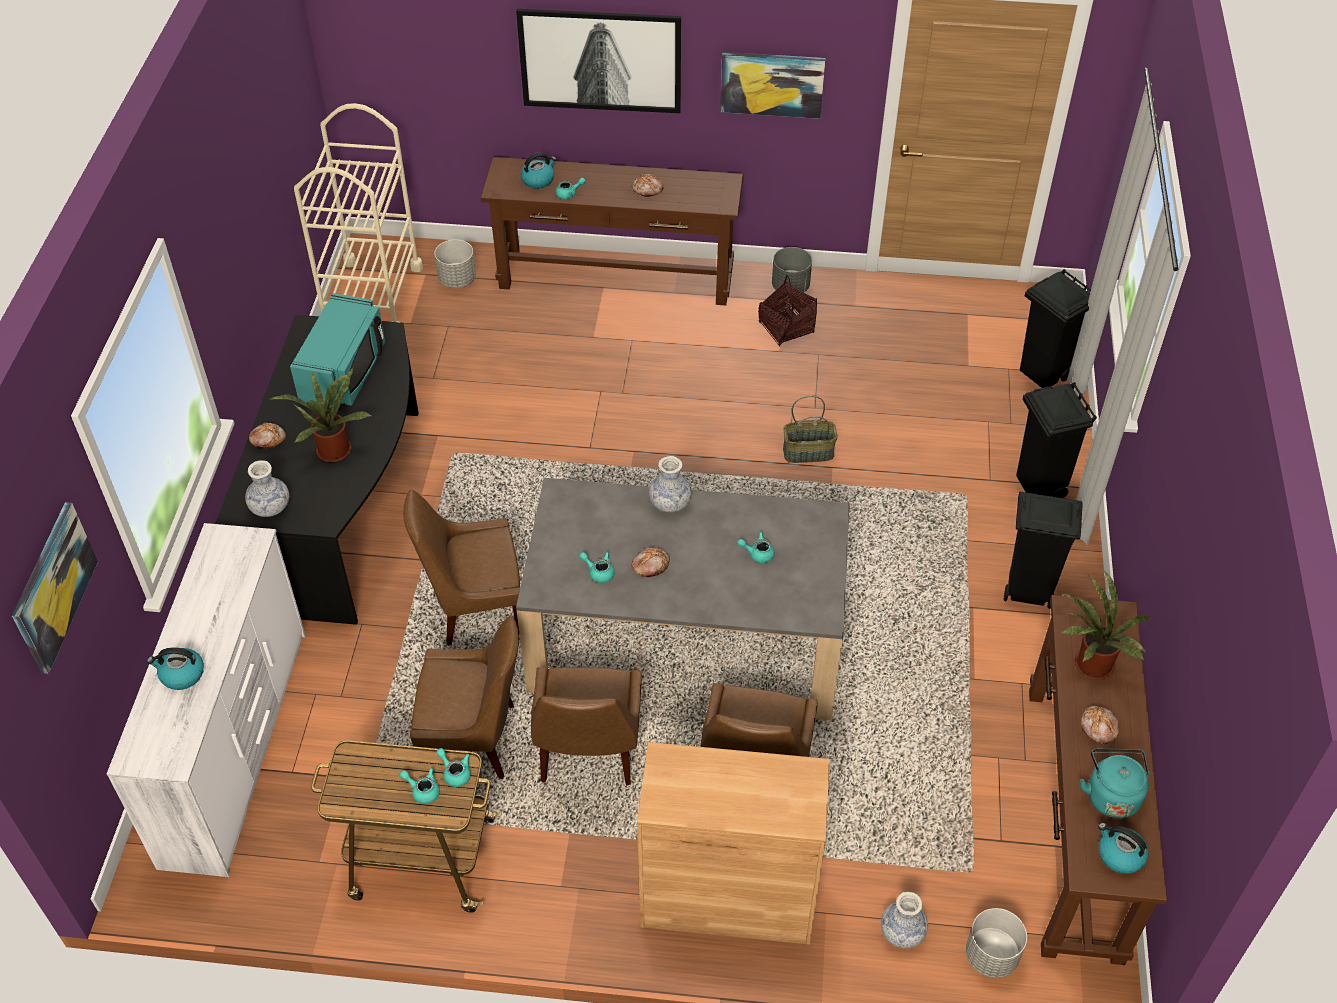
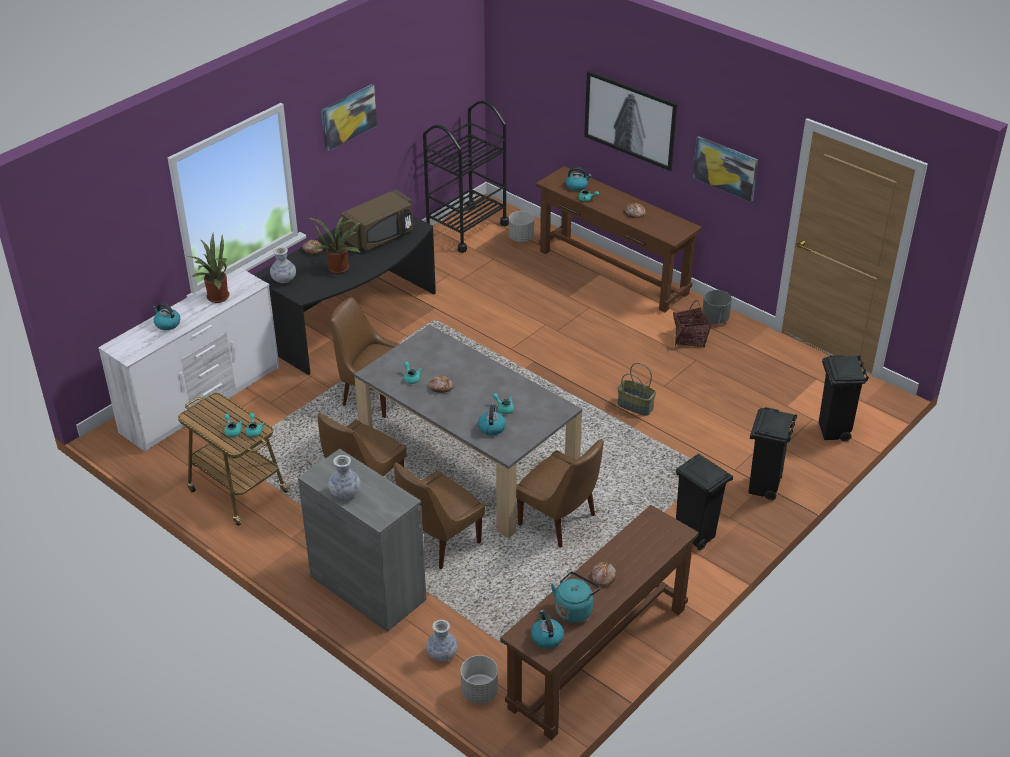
camera: 35 degrees right, 10 degrees down
picture [12,502,98,674] -> picture moved to [321,84,377,152]
turquoise microwave [290,293,385,410] -> brown microwave [341,189,413,251]
beige cart [294,103,423,323] -> black cart [423,100,509,253]
brown chair [410,615,519,779] -> brown chair moved to [516,439,604,548]
brown cabinet [637,742,830,945] -> grey cabinet [298,449,426,632]
vase [649,456,692,512] -> vase moved to [328,455,361,499]
potted plant [1060,572,1151,680] -> potted plant moved to [187,234,230,303]
none -> kettle [478,404,506,435]

